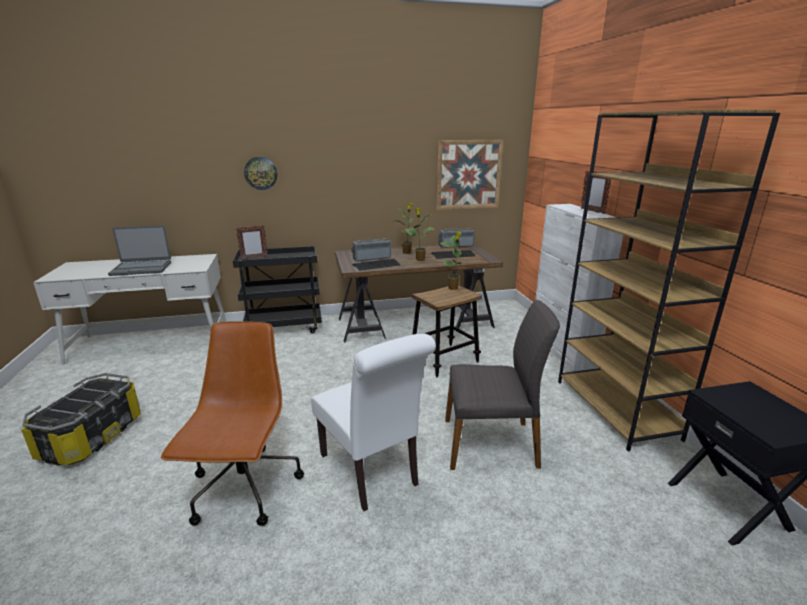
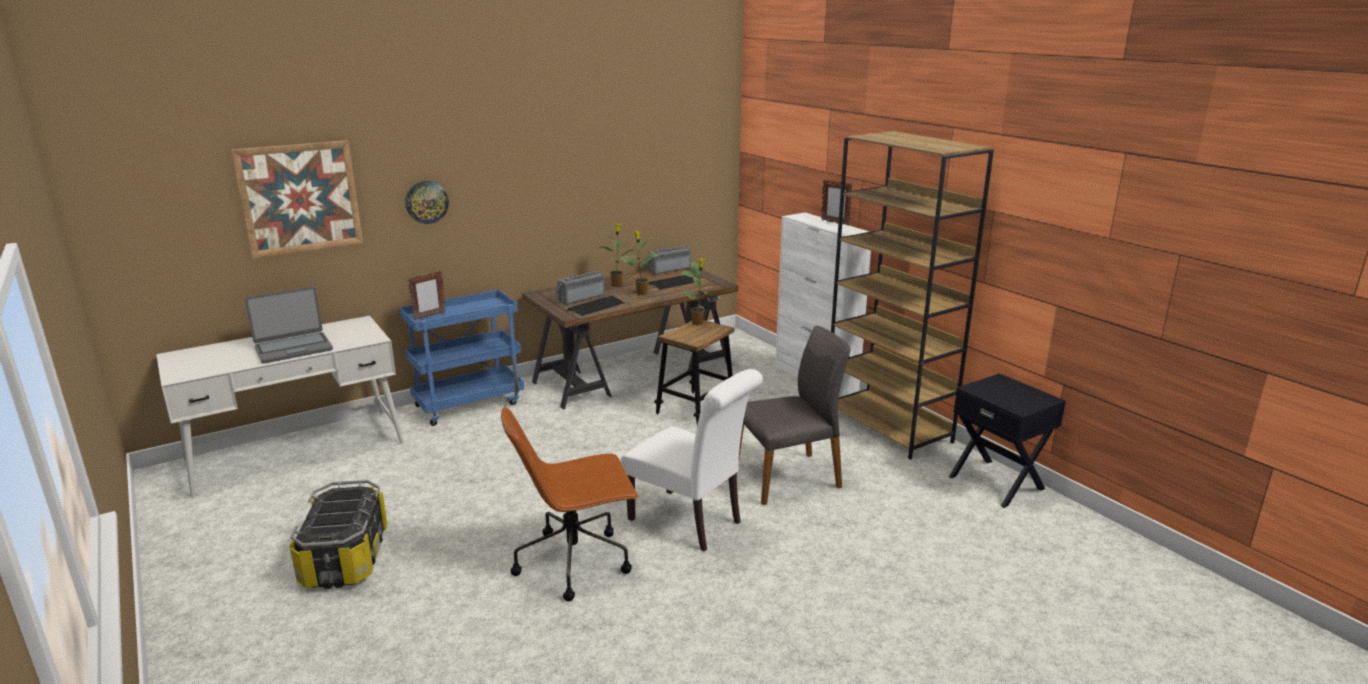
camera: 20 degrees left, 0 degrees up
brown office chair [161,321,304,526] -> brown office chair turned 90 degrees counterclockwise [501,406,639,601]
black cart [233,246,322,334] -> blue cart [399,290,524,426]
picture [436,140,503,210] -> picture moved to [231,140,363,258]

